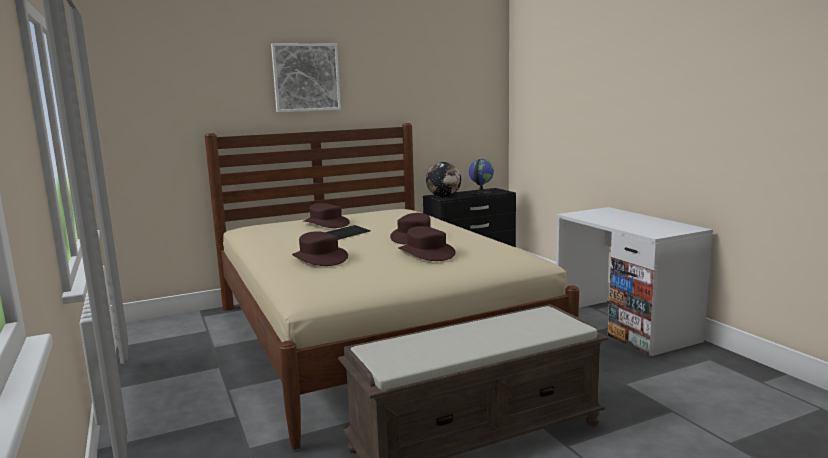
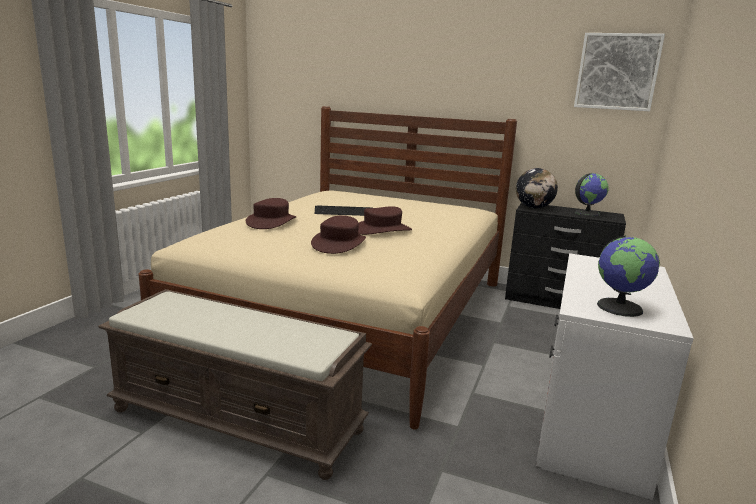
camera: 45 degrees right, 5 degrees up
picture [271,43,341,112] -> picture moved to [574,33,665,111]
brown hat [303,203,350,228] -> none
none -> globe [597,235,660,317]

